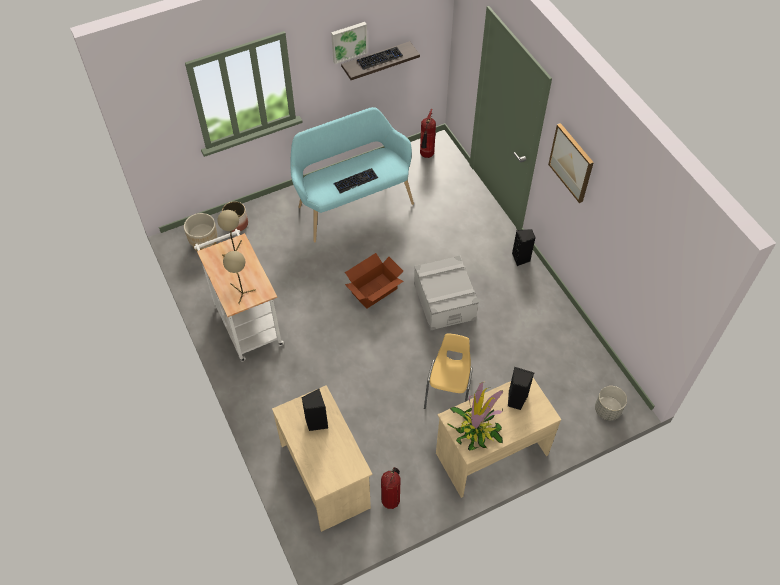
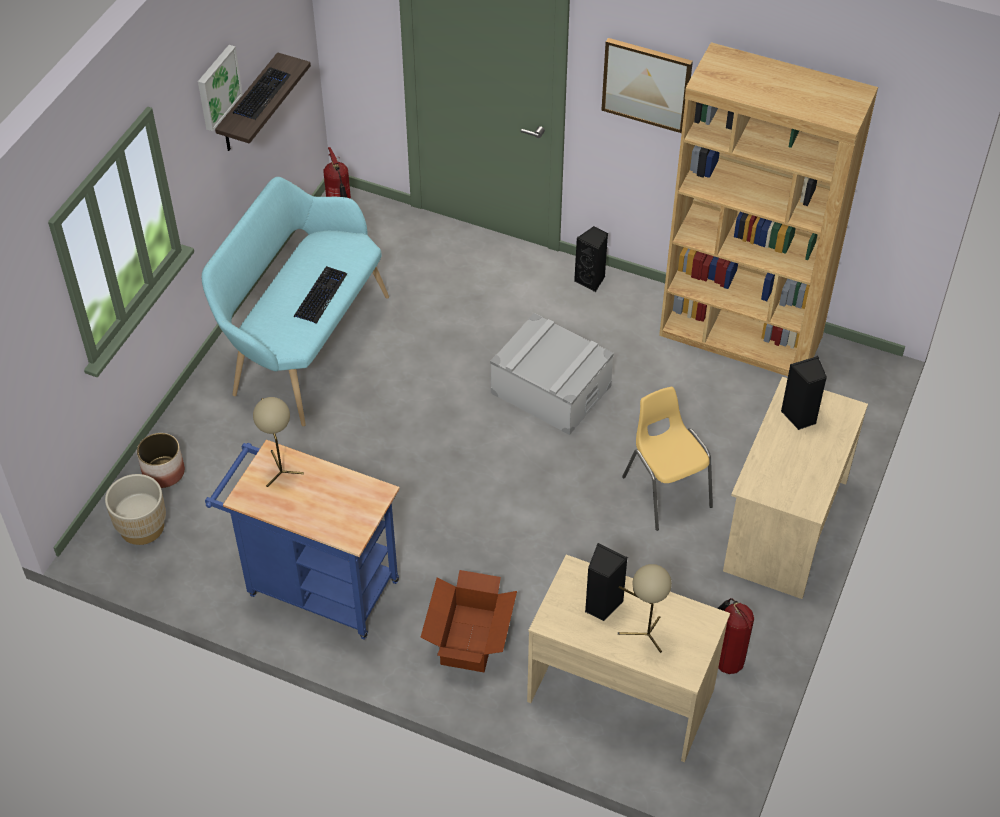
camera: 40 degrees left, 5 degrees down
white cart [194,229,284,362] -> blue cart [205,440,400,640]
beige table lamp [222,251,256,304] -> beige table lamp moved to [618,564,672,653]
cardboard box [345,253,404,309] -> cardboard box moved to [420,570,517,672]
potted plant [447,382,503,451] -> none
grey planter [595,386,627,420] -> none
none -> brown bookcase [659,42,878,376]

